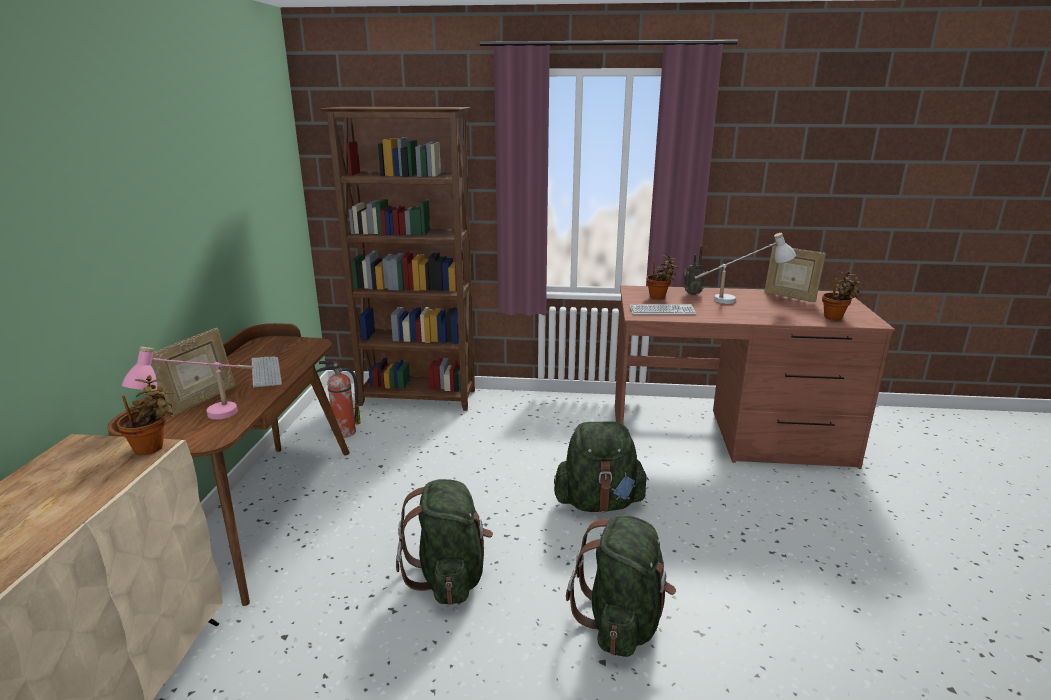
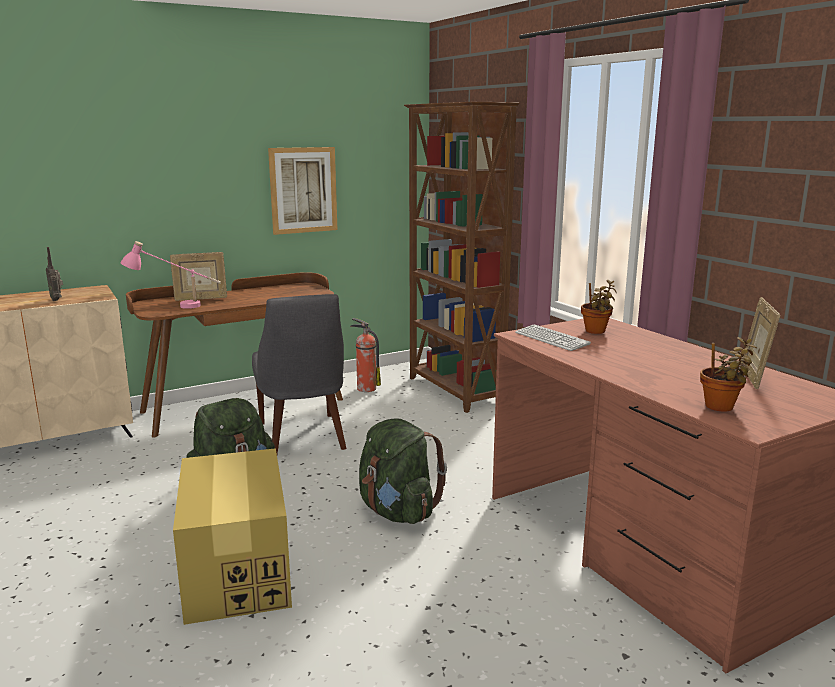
camera: 55 degrees right, 5 degrees down
potted plant [117,375,174,455] -> none
keyboard [252,356,282,387] -> none
green backpack [566,515,676,657] -> cardboard box [173,448,292,625]
radio [683,245,705,295] -> radio moved to [46,247,63,301]
white table lamp [695,233,796,304] -> none
none -> grey chair [252,294,346,454]
none -> picture [268,147,338,235]

